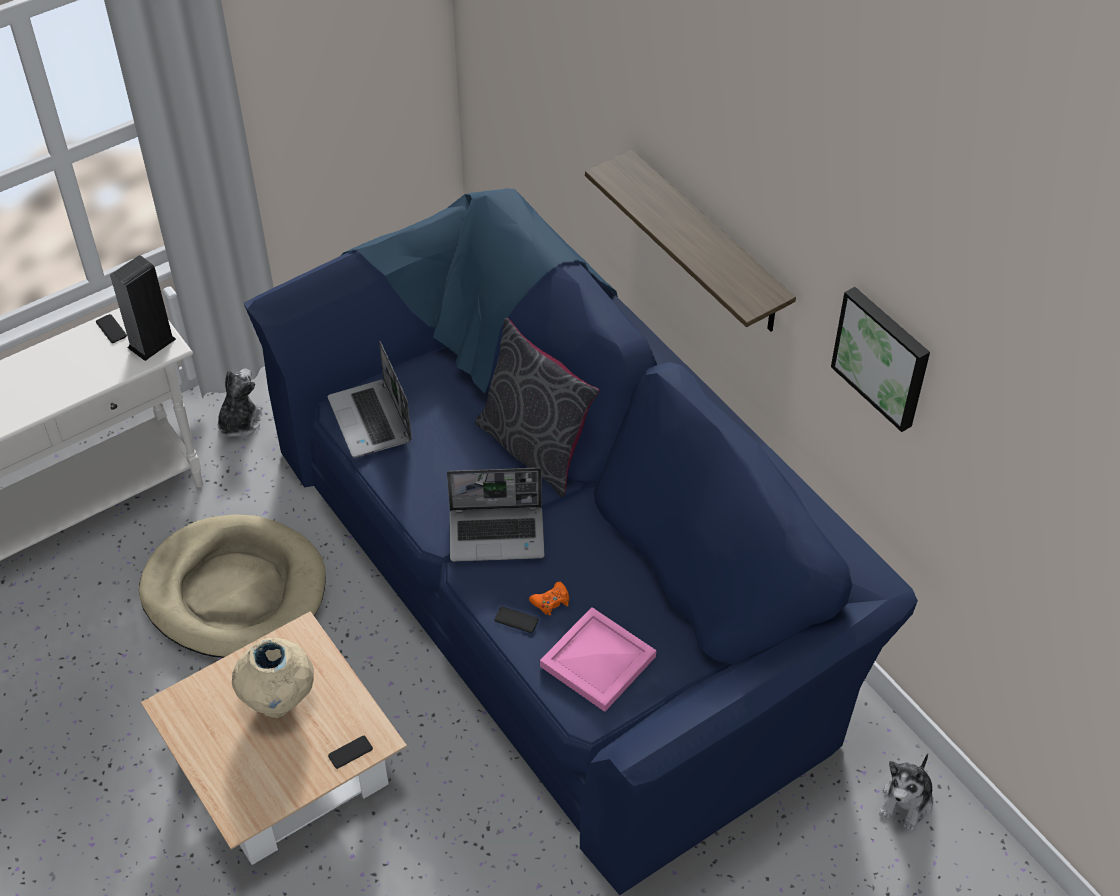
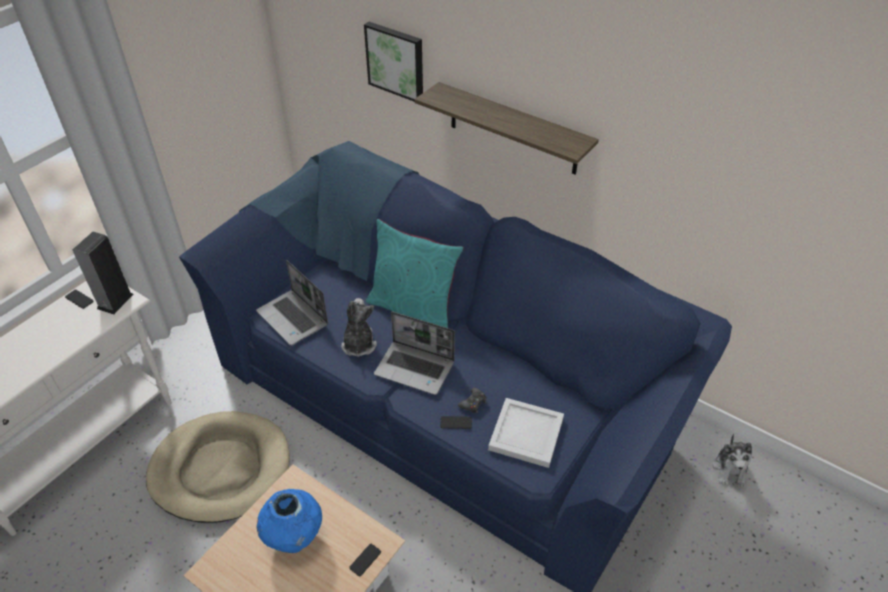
camera: 20 degrees left, 5 degrees down
plush toy [218,368,263,437] -> plush toy moved to [341,298,377,357]
beige vase [232,638,314,718] -> blue vase [256,489,322,553]
laptop [447,468,545,562] -> laptop turned 45 degrees clockwise [374,312,455,395]
grey pillow [475,318,600,497] -> turquoise pillow [366,219,464,328]
orange game controller [529,581,569,616] -> black game controller [458,387,487,413]
pink tray [540,607,656,712] -> white tray [488,398,564,468]
picture [831,287,930,432] -> picture moved to [364,22,423,102]

